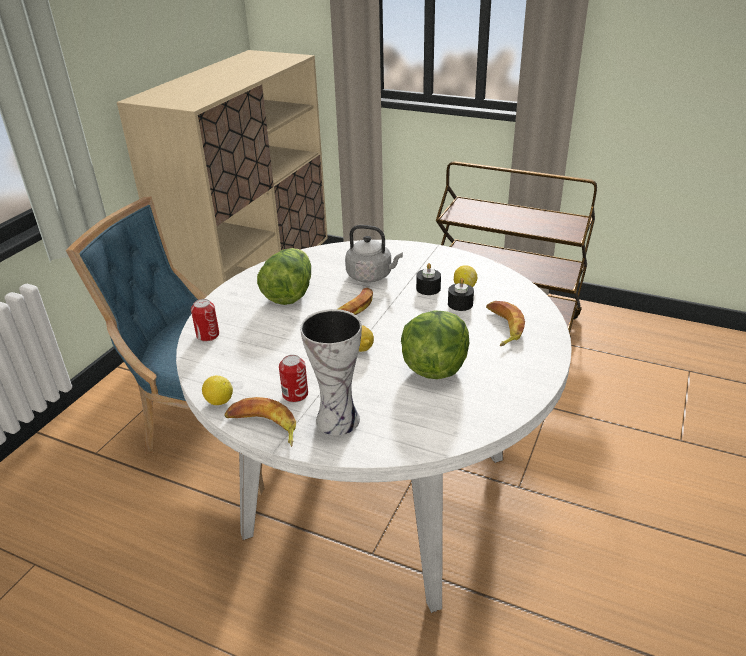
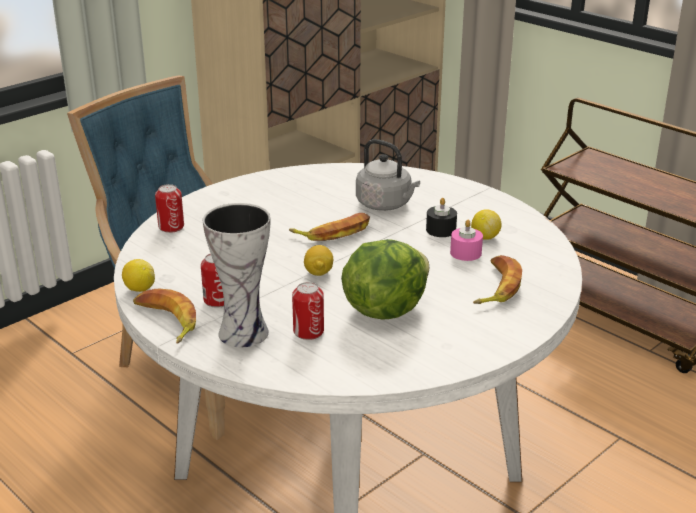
camera: 20 degrees right, 5 degrees down
lettuce [257,248,311,305] -> none
black candle [448,278,474,311] -> pink candle [450,220,483,261]
none -> can [292,282,324,340]

